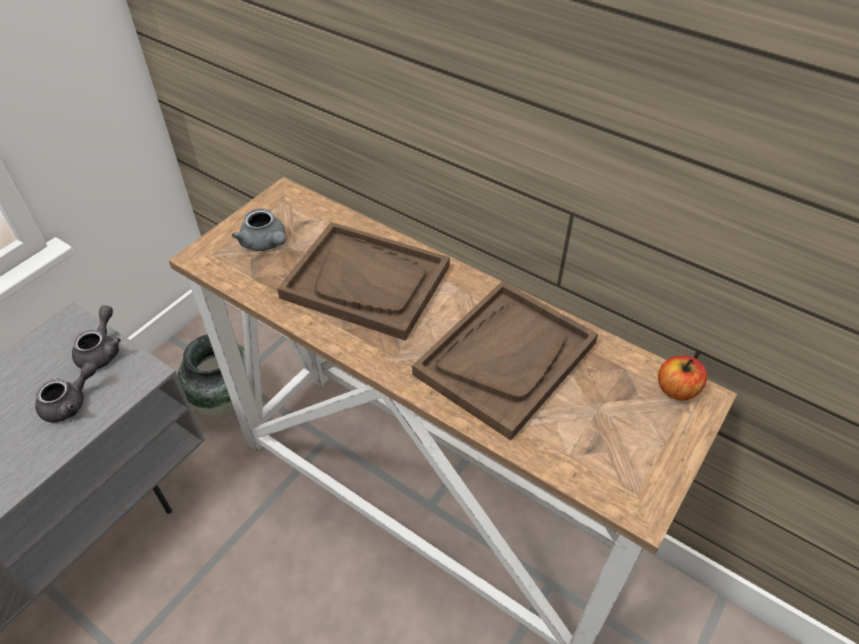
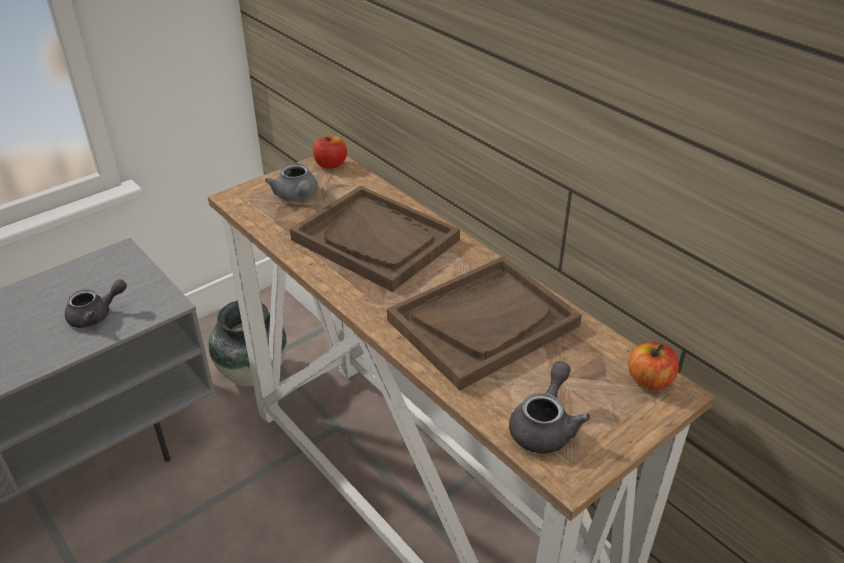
camera: 15 degrees right, 10 degrees down
grey teapot [72,306,121,369] -> grey teapot moved to [509,361,590,454]
none -> apple [313,136,347,169]

